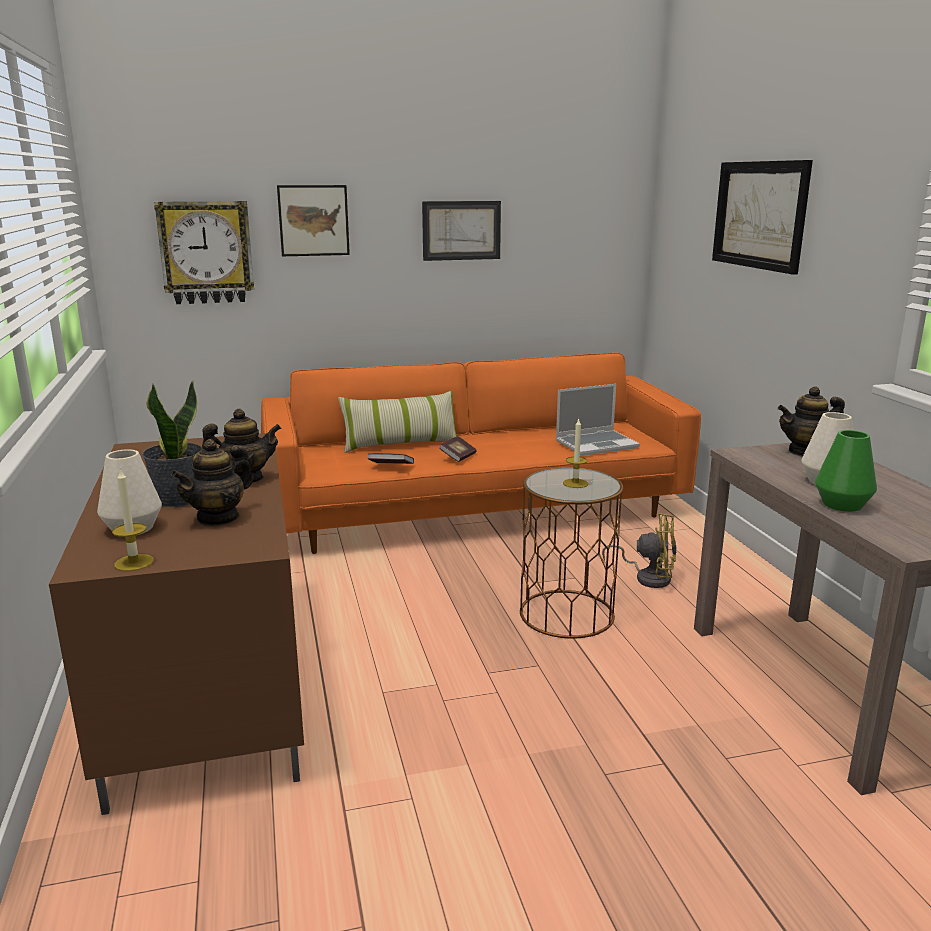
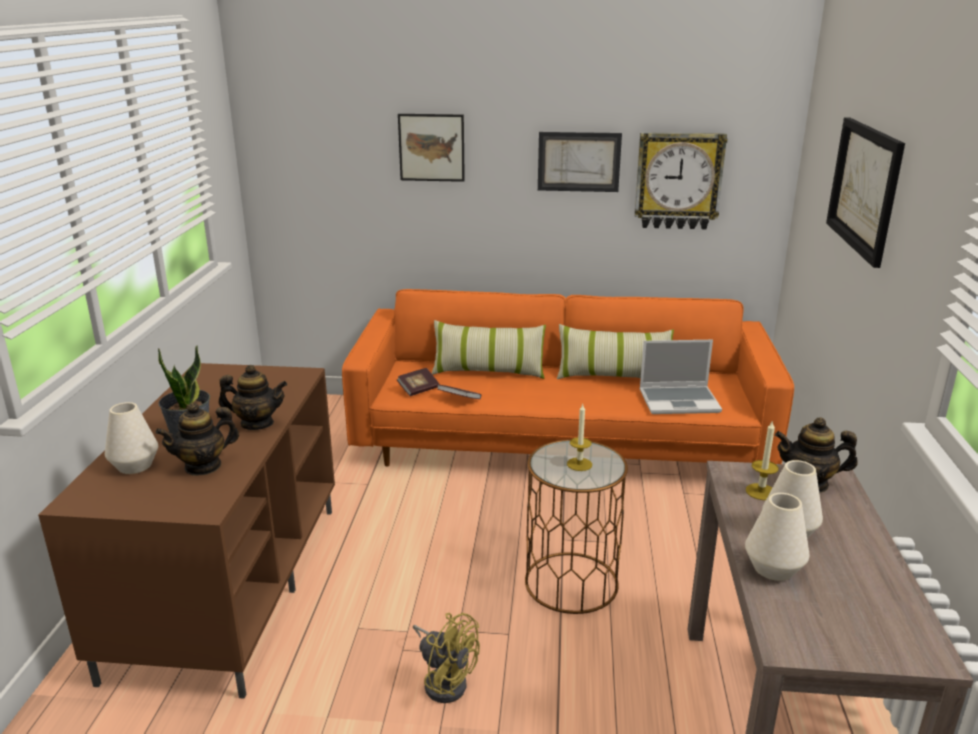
camera: 20 degrees right, 5 degrees up
candle [112,468,154,571] -> candle moved to [746,420,779,500]
wall clock [154,201,254,304] -> wall clock moved to [634,132,728,229]
book [439,436,477,462] -> book moved to [397,368,439,396]
yellow fan [602,513,677,588] -> yellow fan moved to [412,613,480,703]
green vase [815,430,877,512] -> white vase [745,493,810,581]
none -> pillow [557,324,674,379]

